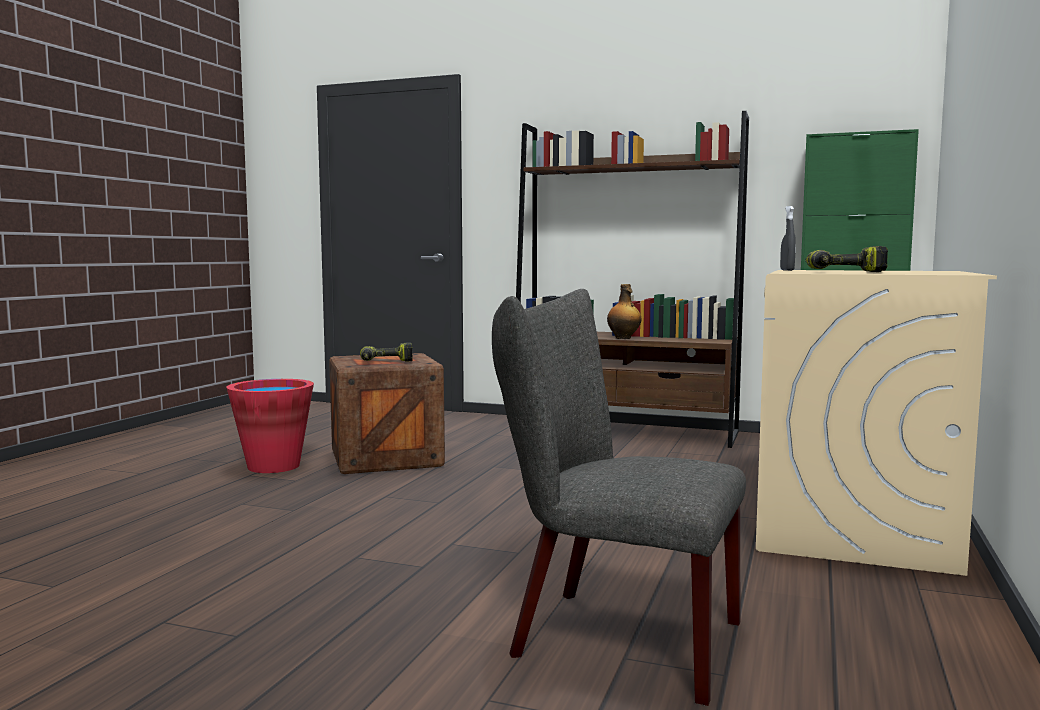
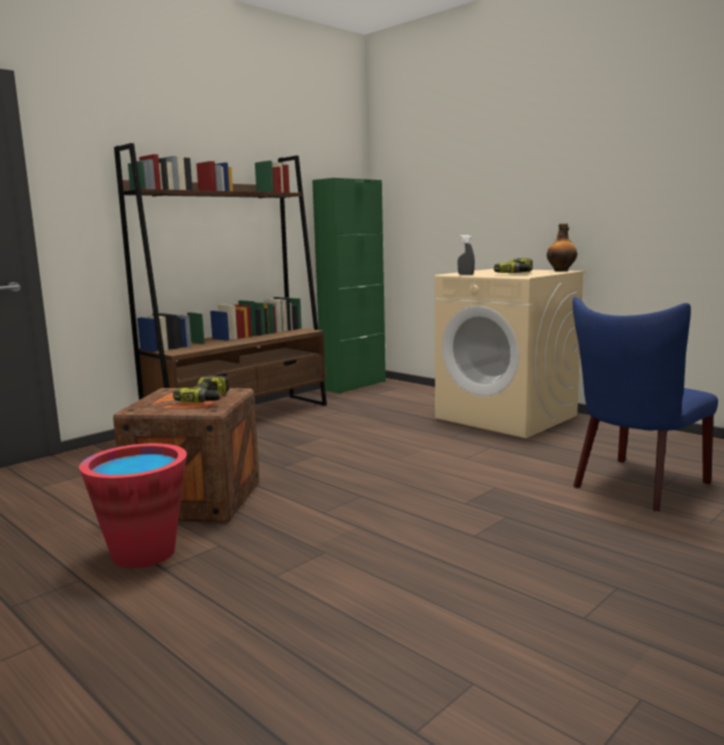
camera: 65 degrees left, 5 degrees up
grey chair [492,289,746,706] -> blue chair [573,297,718,511]
bottle [607,284,641,339] -> bottle moved to [547,223,577,271]

